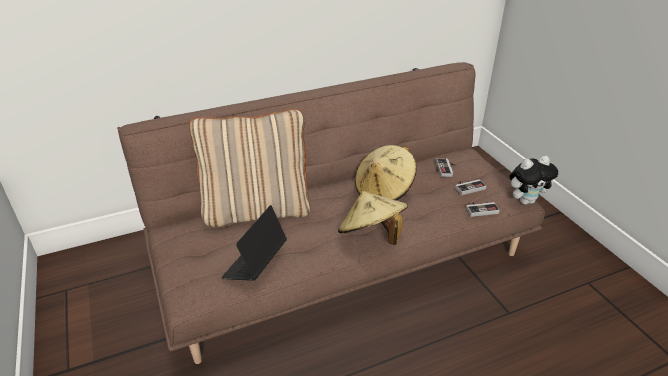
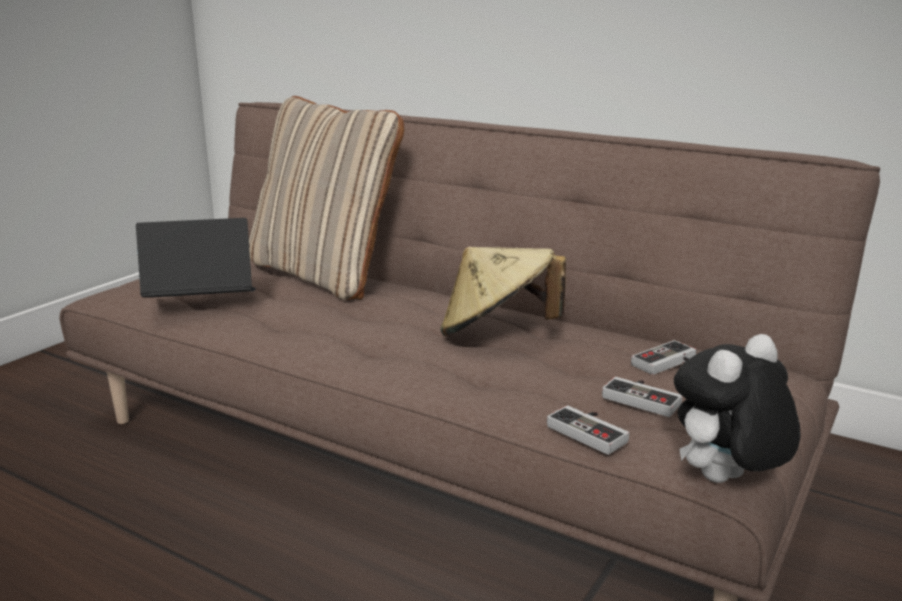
camera: 55 degrees right, 15 degrees down
beige hat [338,191,408,245] -> none
plush toy [509,156,558,205] -> plush toy turned 105 degrees clockwise [674,334,801,483]

